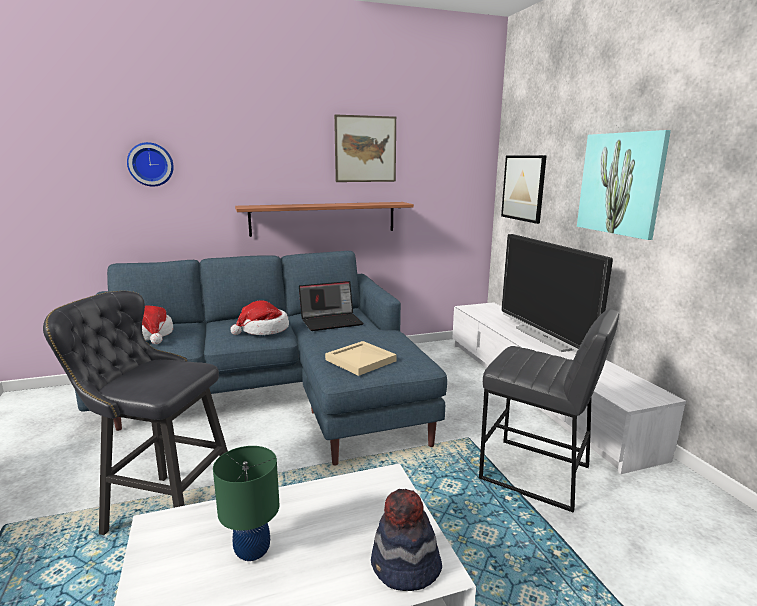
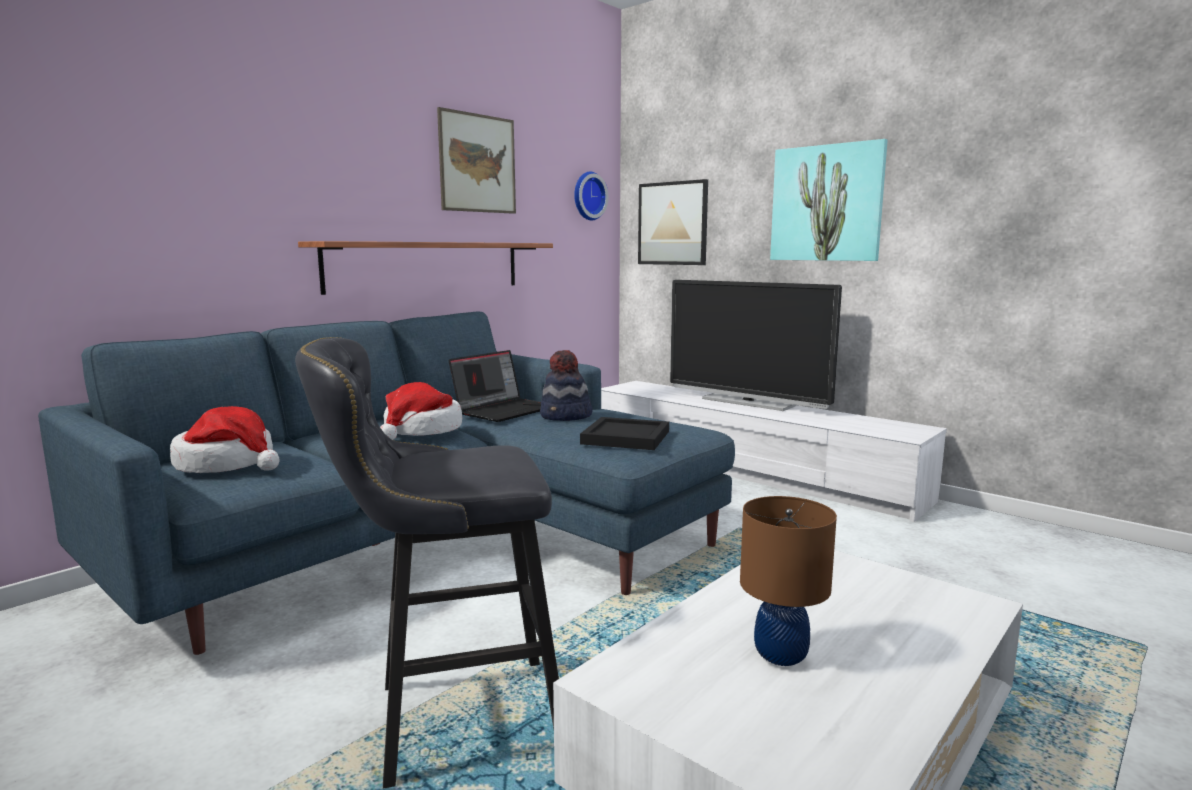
camera: 30 degrees left, 5 degrees down
wall clock [127,142,174,187] -> wall clock moved to [574,171,608,221]
green table lamp [213,446,280,561] -> brown table lamp [740,496,837,666]
beige tray [325,341,397,376] -> black tray [580,417,669,450]
hat [371,489,442,591] -> hat moved to [540,350,592,421]
grey stool [479,309,619,513] -> none

